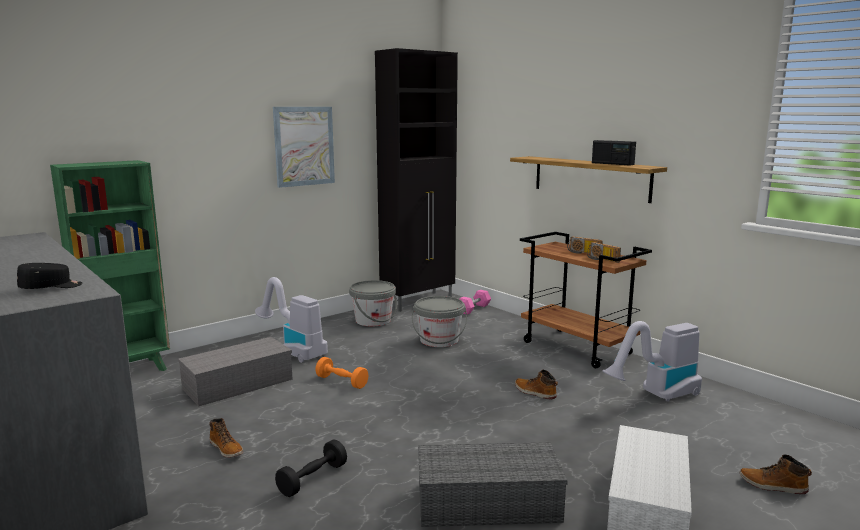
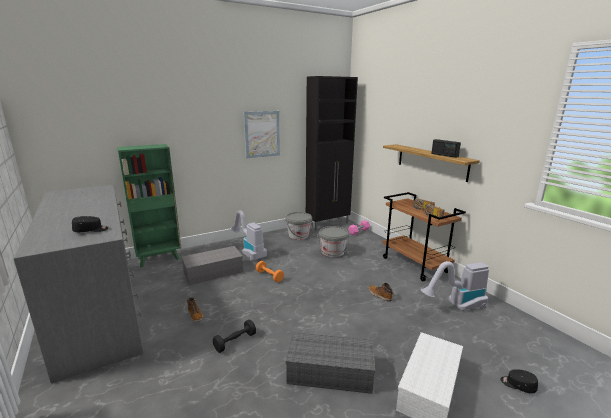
camera: 10 degrees right, 5 degrees up
boot [740,455,812,494] -> black cap [501,369,538,394]

